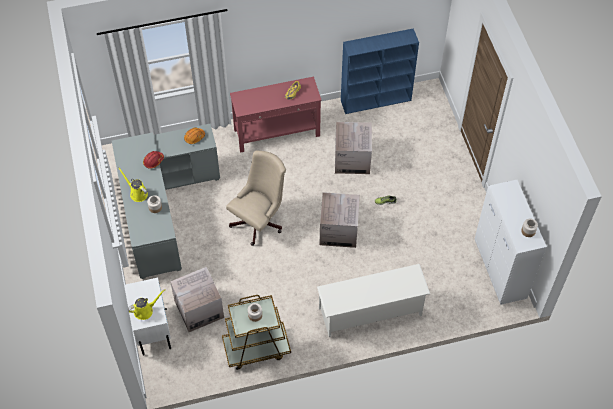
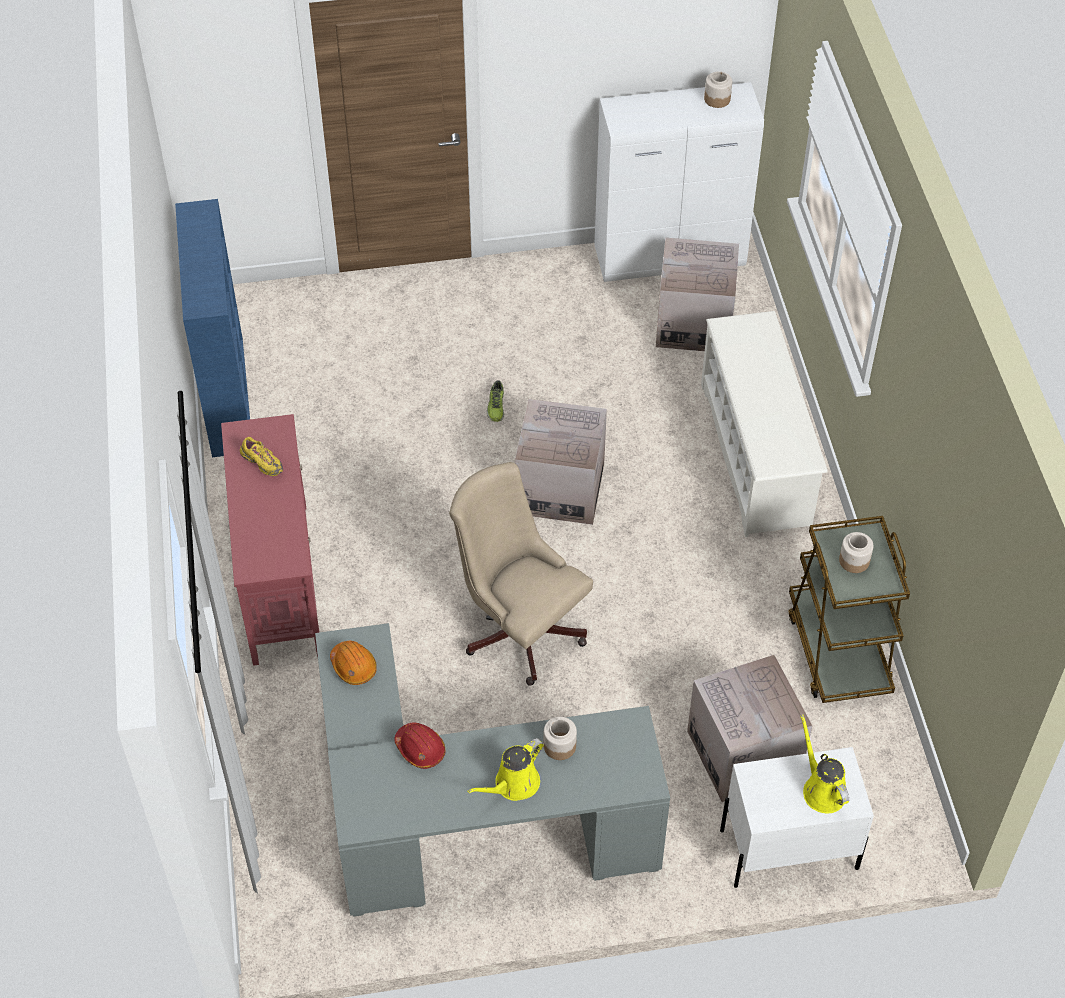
camera: 85 degrees left, 5 degrees down
cardboard box [335,122,372,174] -> cardboard box moved to [656,238,739,351]

